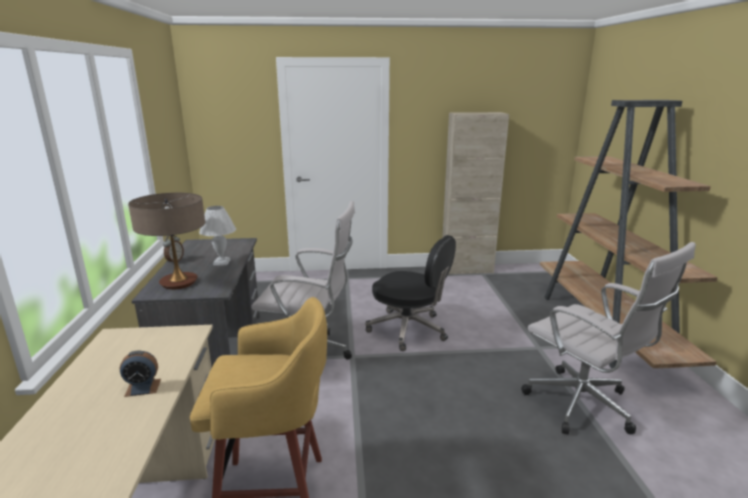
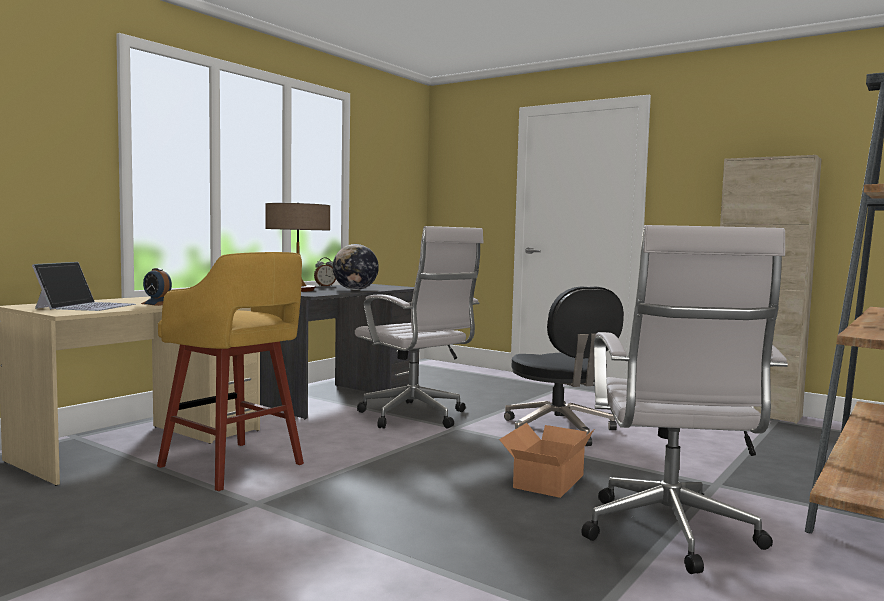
camera: 40 degrees right, 15 degrees down
white table lamp [199,206,236,266] -> globe [333,244,379,290]
none -> laptop [32,262,136,311]
none -> cardboard box [499,423,594,498]

